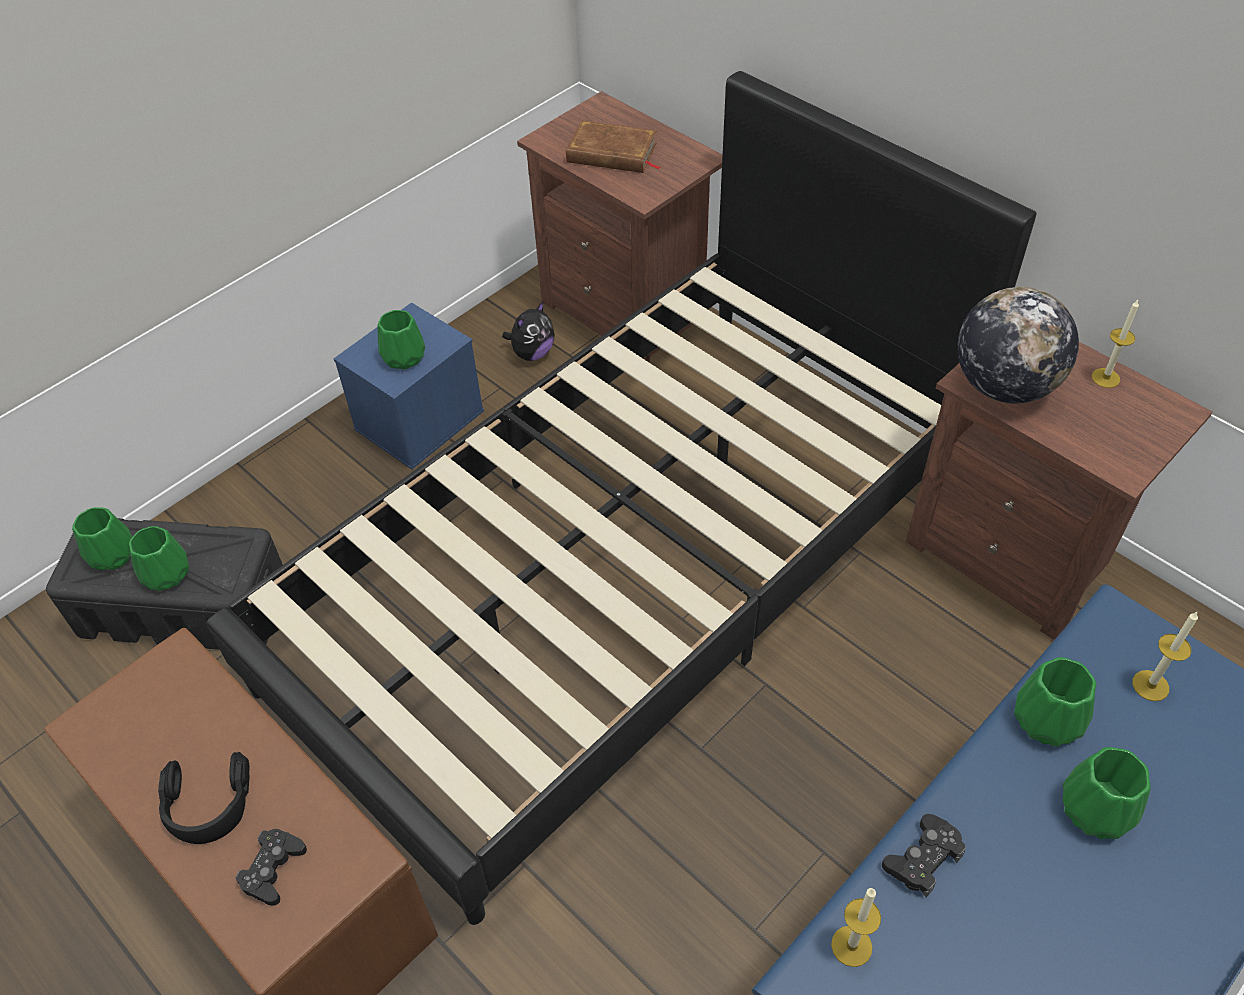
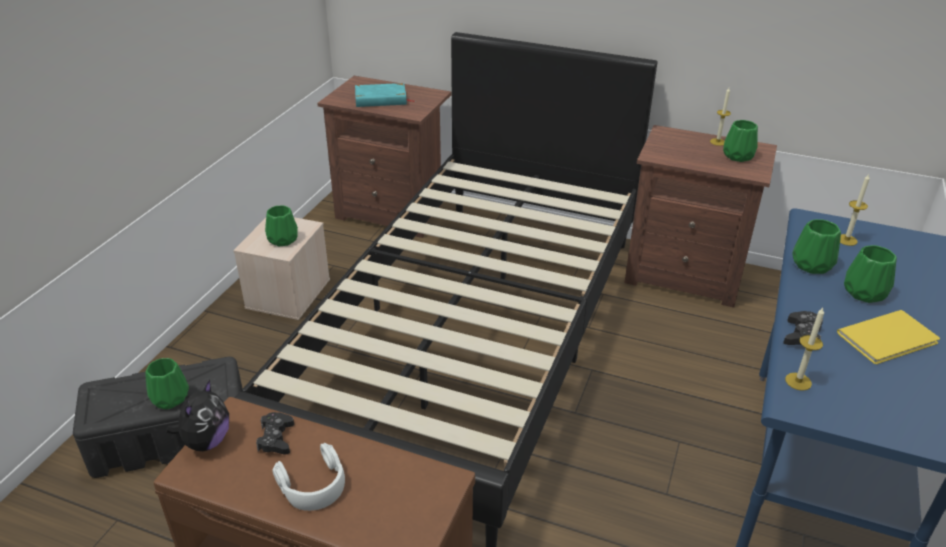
camera: 25 degrees left, 15 degrees down
green vase [72,507,132,570] -> green vase moved to [723,120,758,162]
black headphones [158,752,250,844] -> white headphones [272,443,345,511]
black game controller [235,829,307,906] -> black game controller moved to [256,412,294,455]
blue storage box [334,302,484,469] -> beige storage box [233,217,330,320]
plush toy [502,302,555,361] -> plush toy moved to [166,380,229,451]
brown book [566,121,661,173] -> turquoise book [355,83,415,107]
globe [957,287,1079,403] -> none
none -> yellow book [837,310,940,364]

